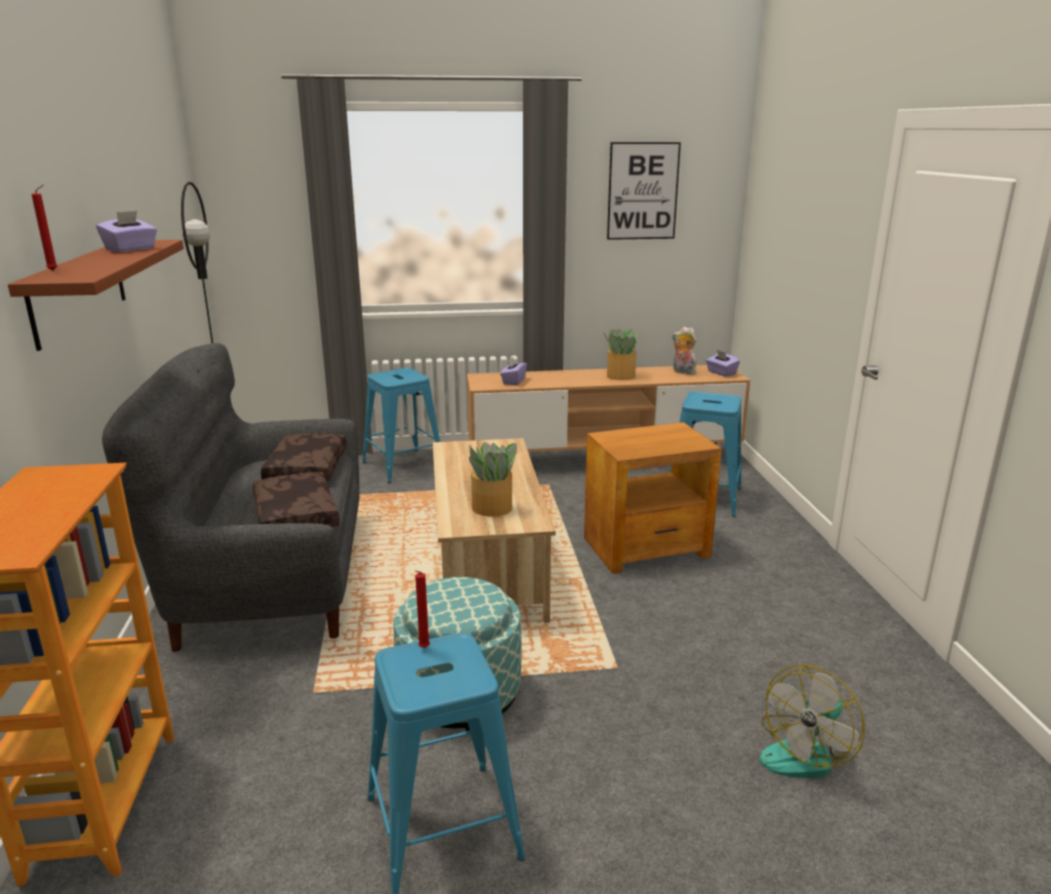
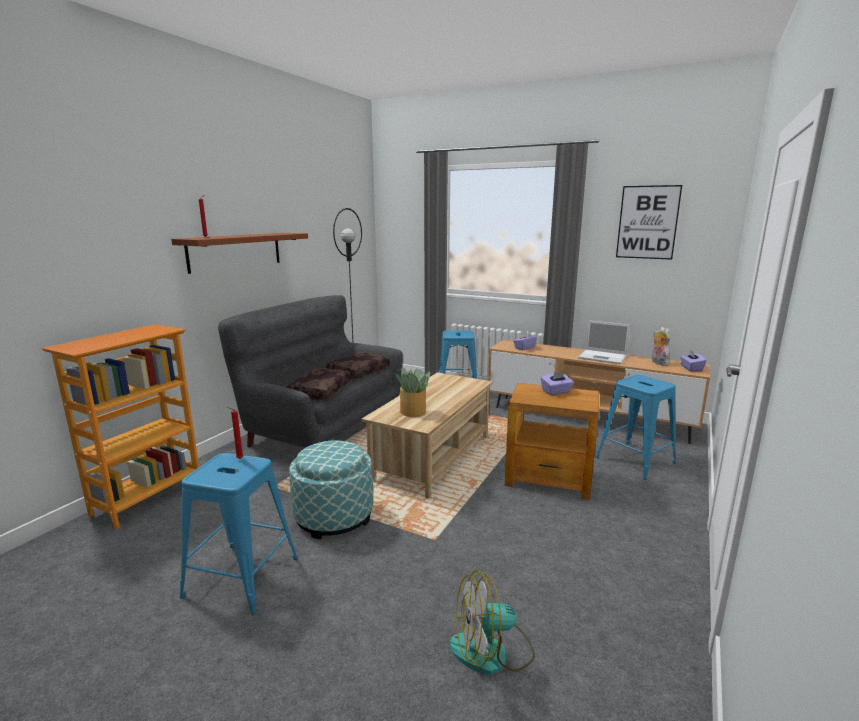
camera: 35 degrees right, 5 degrees down
purple tissue box [96,211,157,252] -> purple tissue box moved to [541,371,574,395]
potted plant [603,328,638,380] -> laptop [578,320,630,364]

